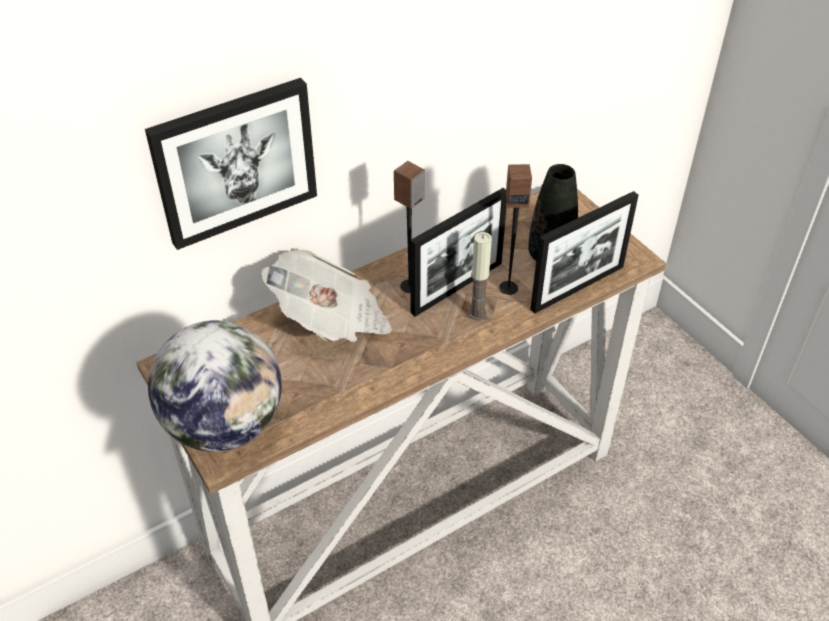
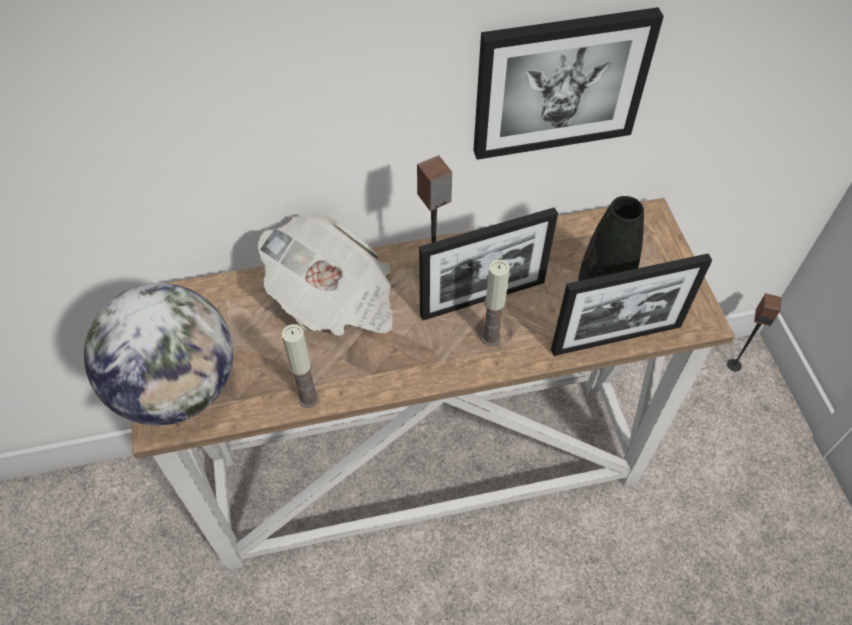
camera: 20 degrees right, 10 degrees up
picture [145,78,317,250] -> picture moved to [473,7,664,160]
speaker [499,164,532,295] -> speaker moved to [727,293,782,371]
none -> candle [282,324,319,408]

